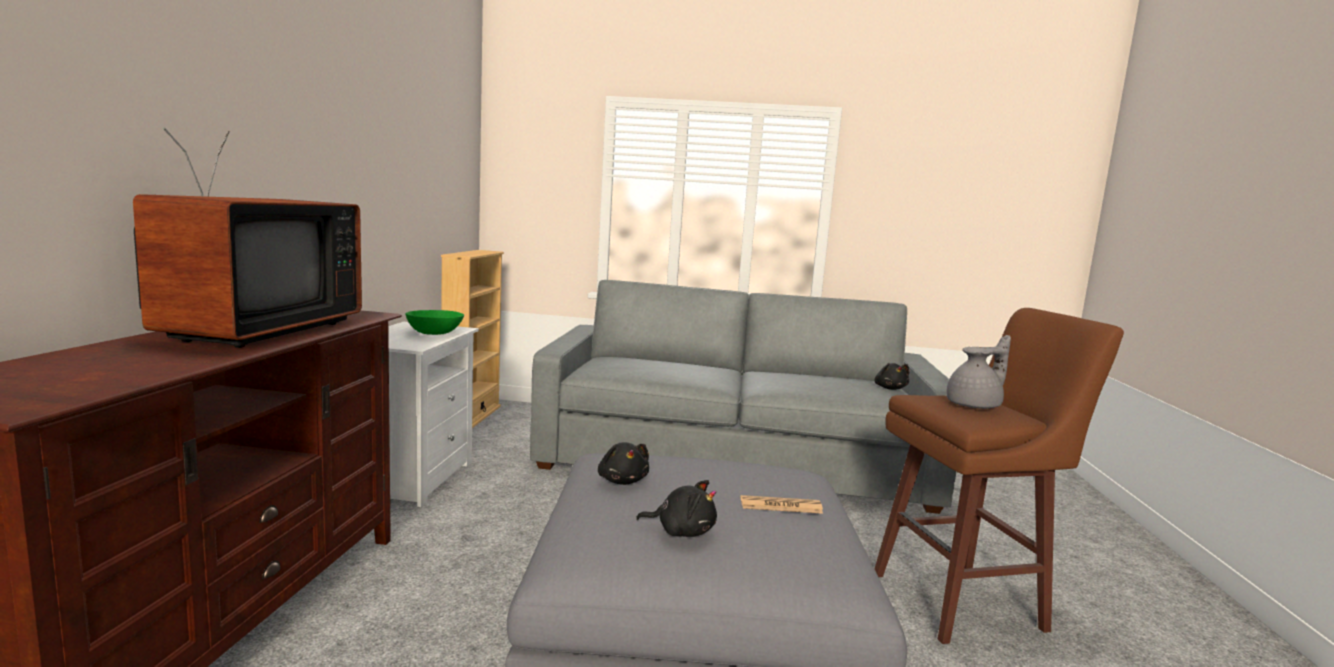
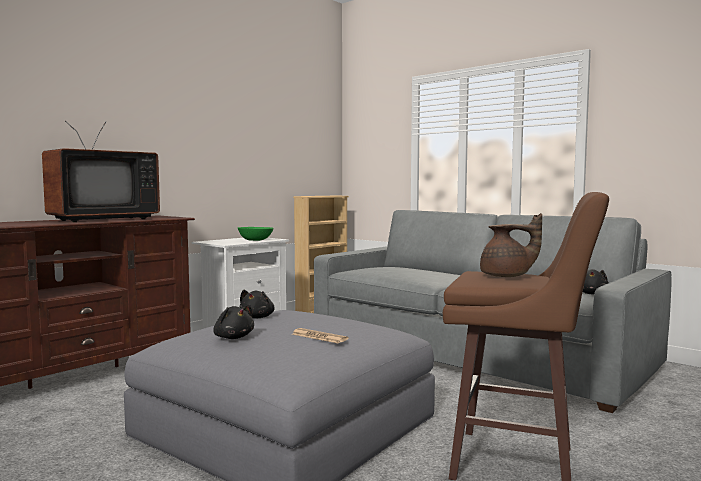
camera: 35 degrees right, 5 degrees down
grey teapot [946,335,1011,409] -> brown teapot [480,213,542,277]

